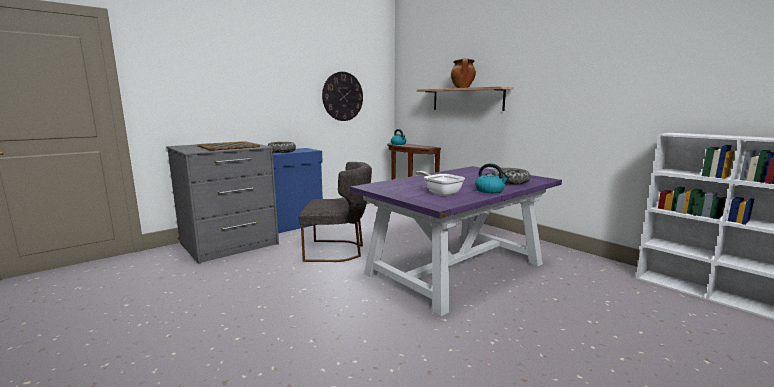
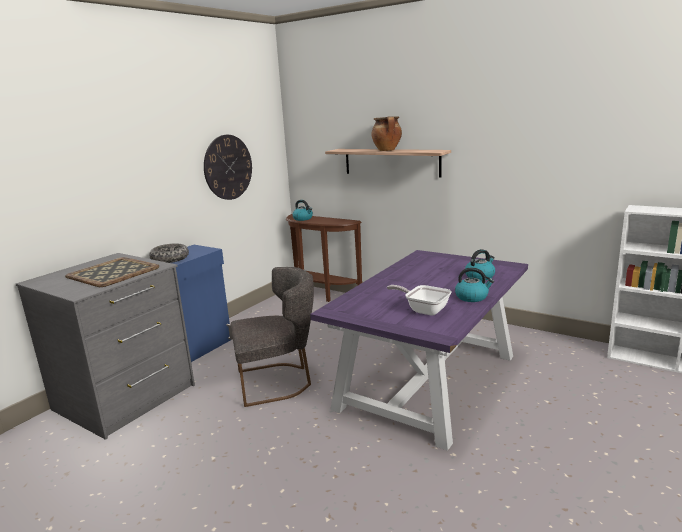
camera: 15 degrees left, 5 degrees up
bowl [492,168,530,184] -> kettle [465,249,495,281]

